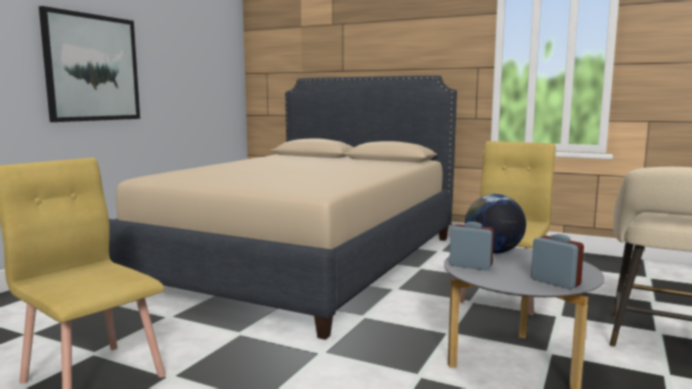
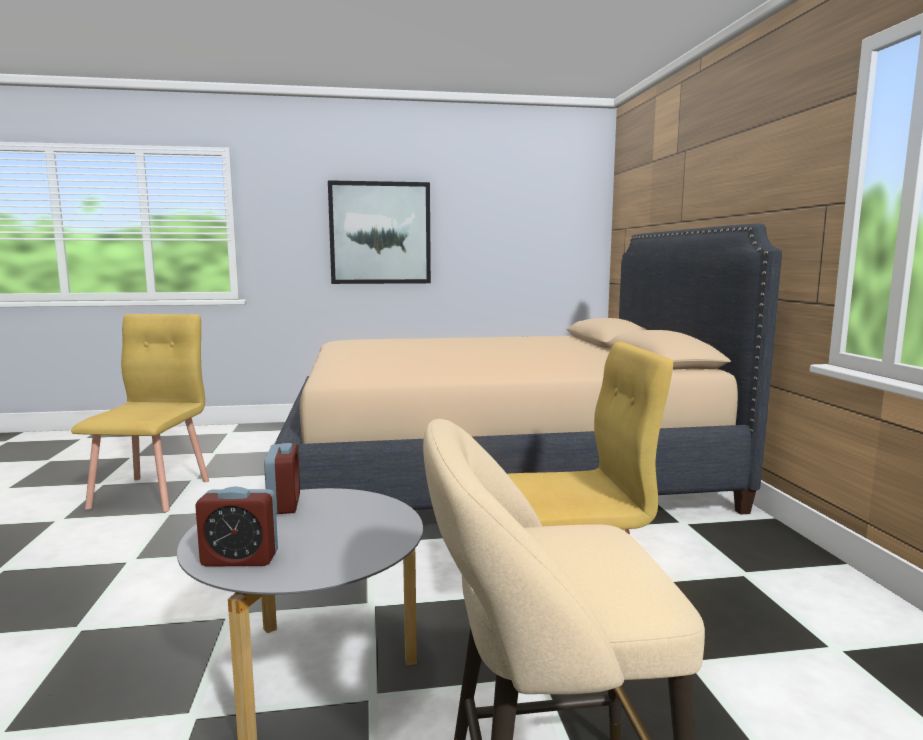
camera: 55 degrees right, 0 degrees up
globe [465,194,526,254] -> none
alarm clock [531,234,584,289] -> alarm clock turned 75 degrees clockwise [195,486,278,566]

